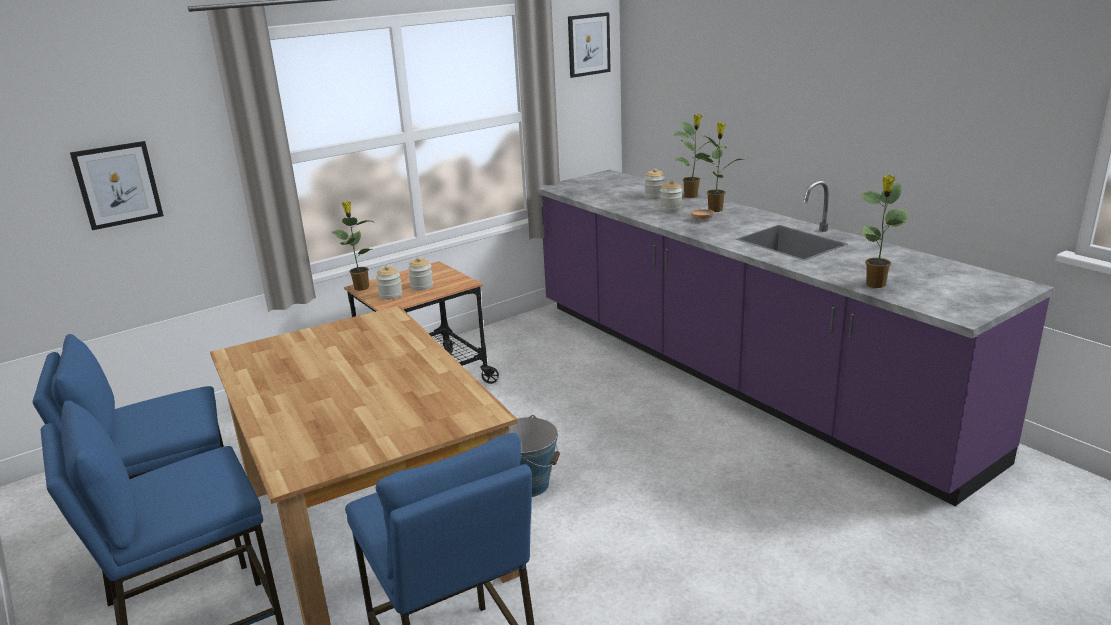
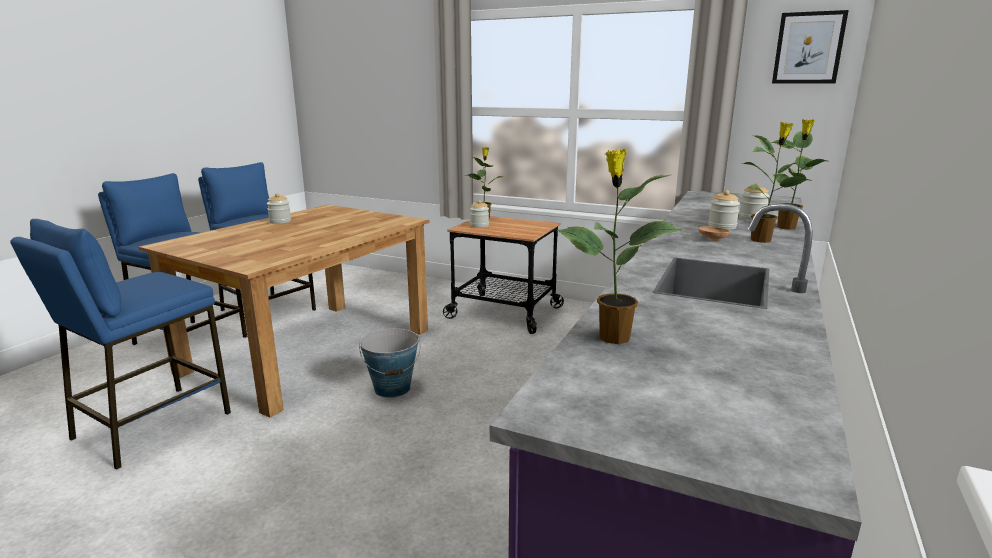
camera: 60 degrees right, 5 degrees down
picture [70,141,164,230] -> none
jar [408,257,433,291] -> jar moved to [267,193,291,224]

